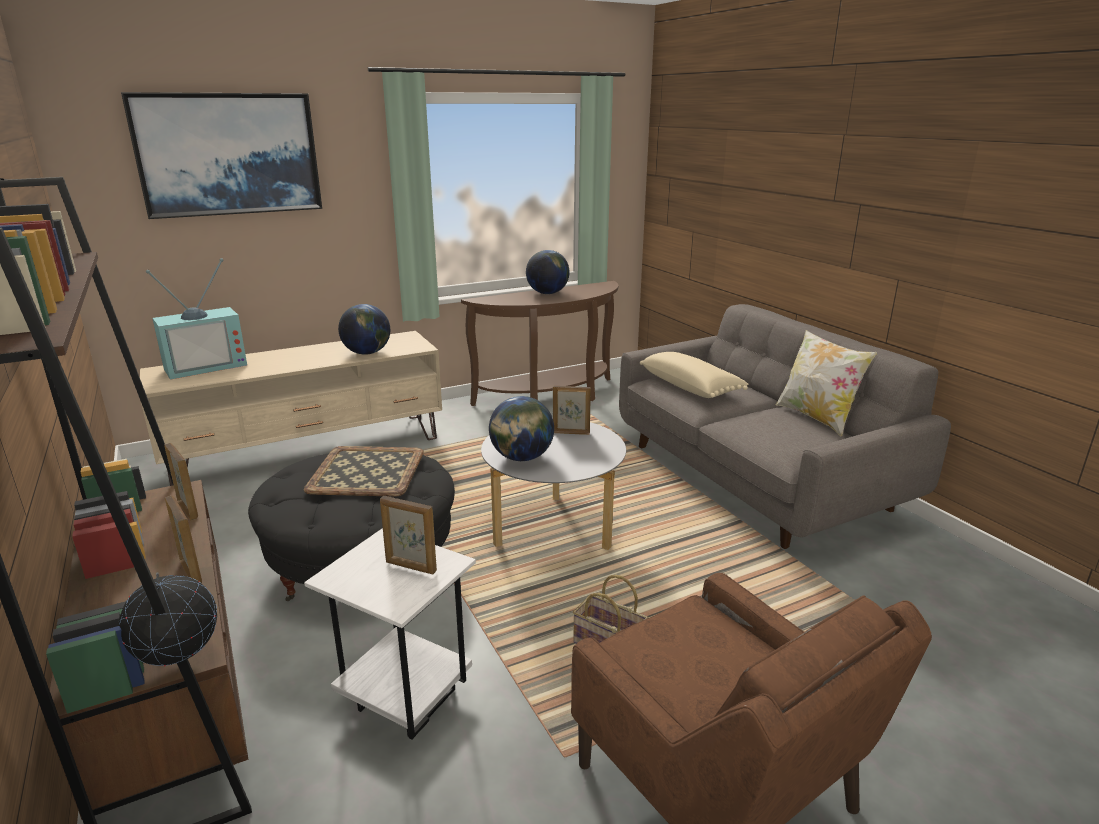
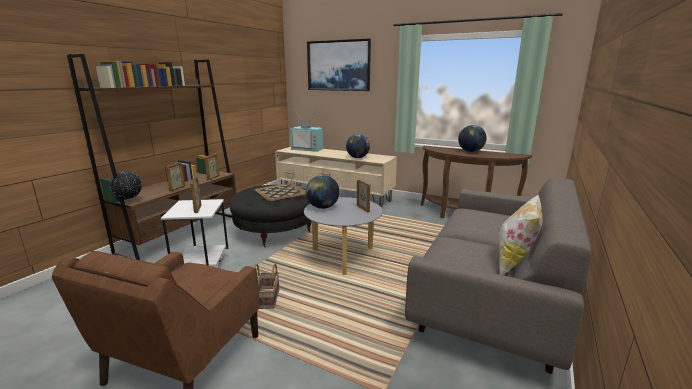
camera: 55 degrees right, 5 degrees down
beige pillow [640,352,749,398] -> none

